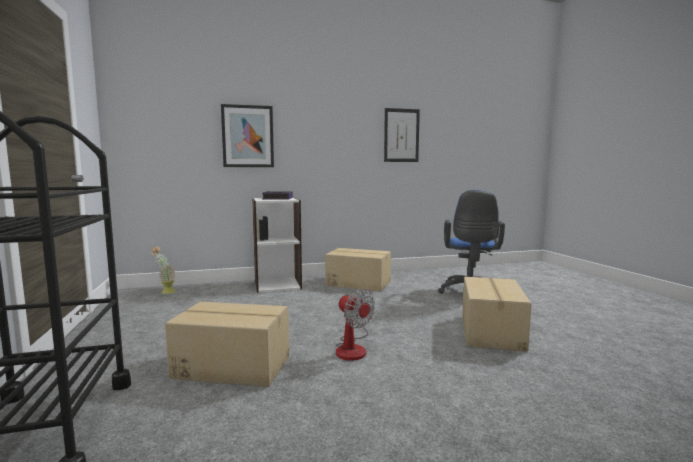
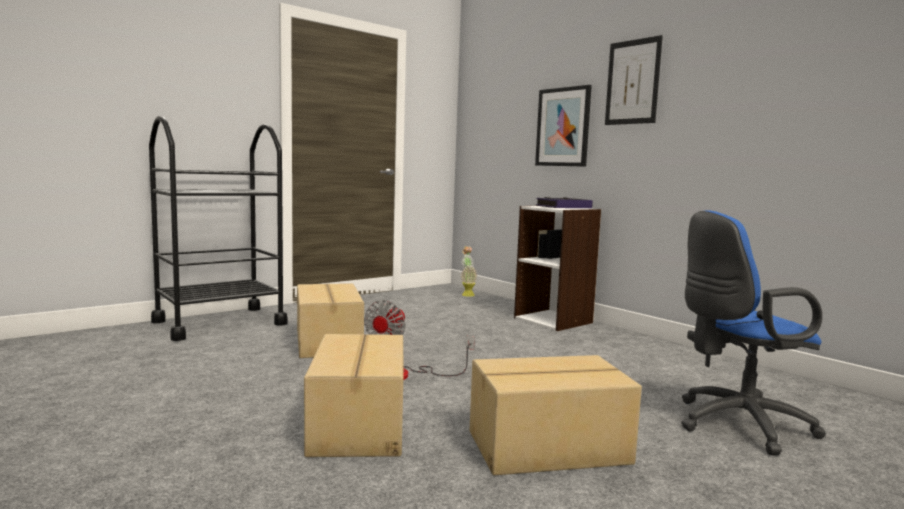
camera: 65 degrees right, 0 degrees up
cardboard box [325,248,391,292] -> cardboard box moved to [304,334,403,457]
picture [384,108,420,162] -> picture moved to [605,35,663,125]

